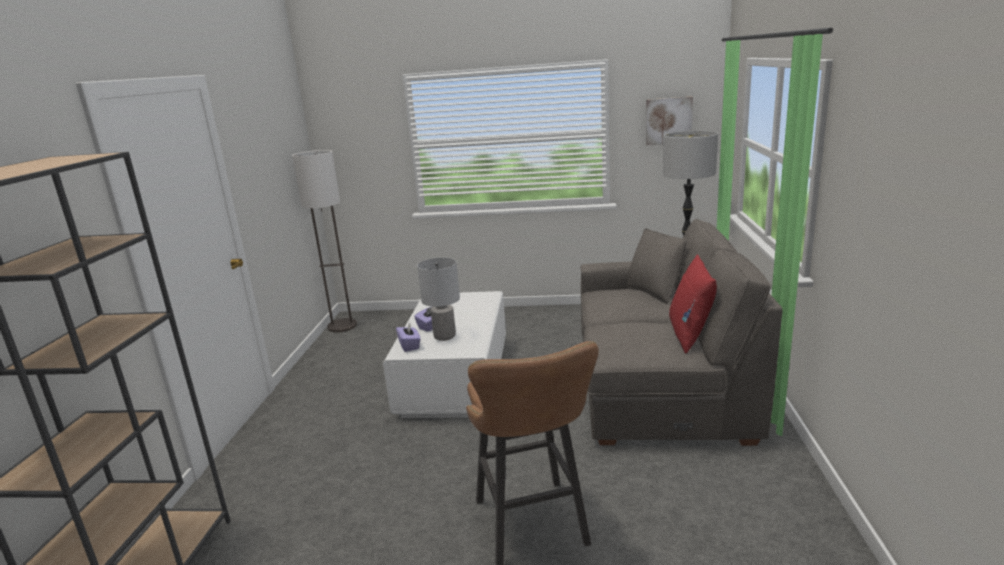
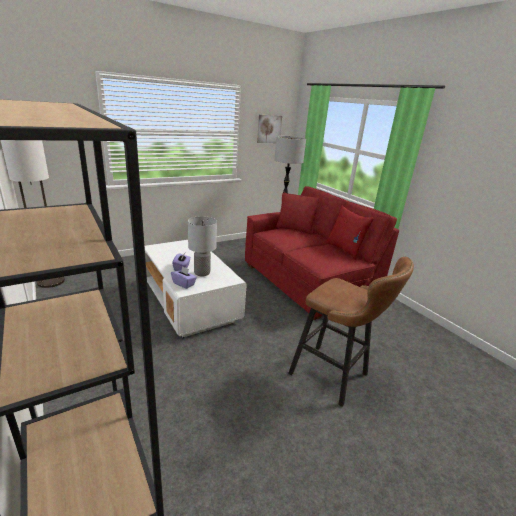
camera: 40 degrees left, 5 degrees up
grey sofa [580,219,783,446] -> red sofa [245,186,399,320]

